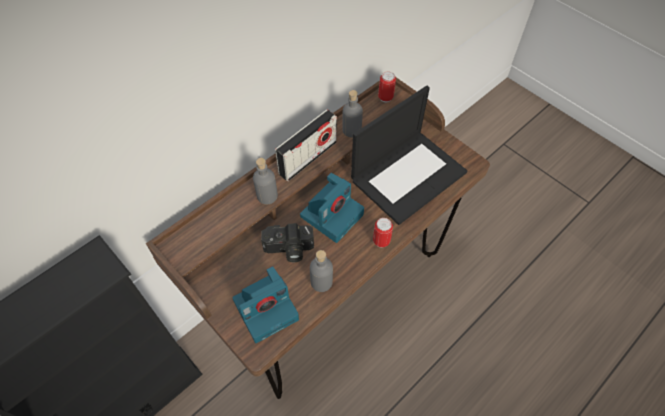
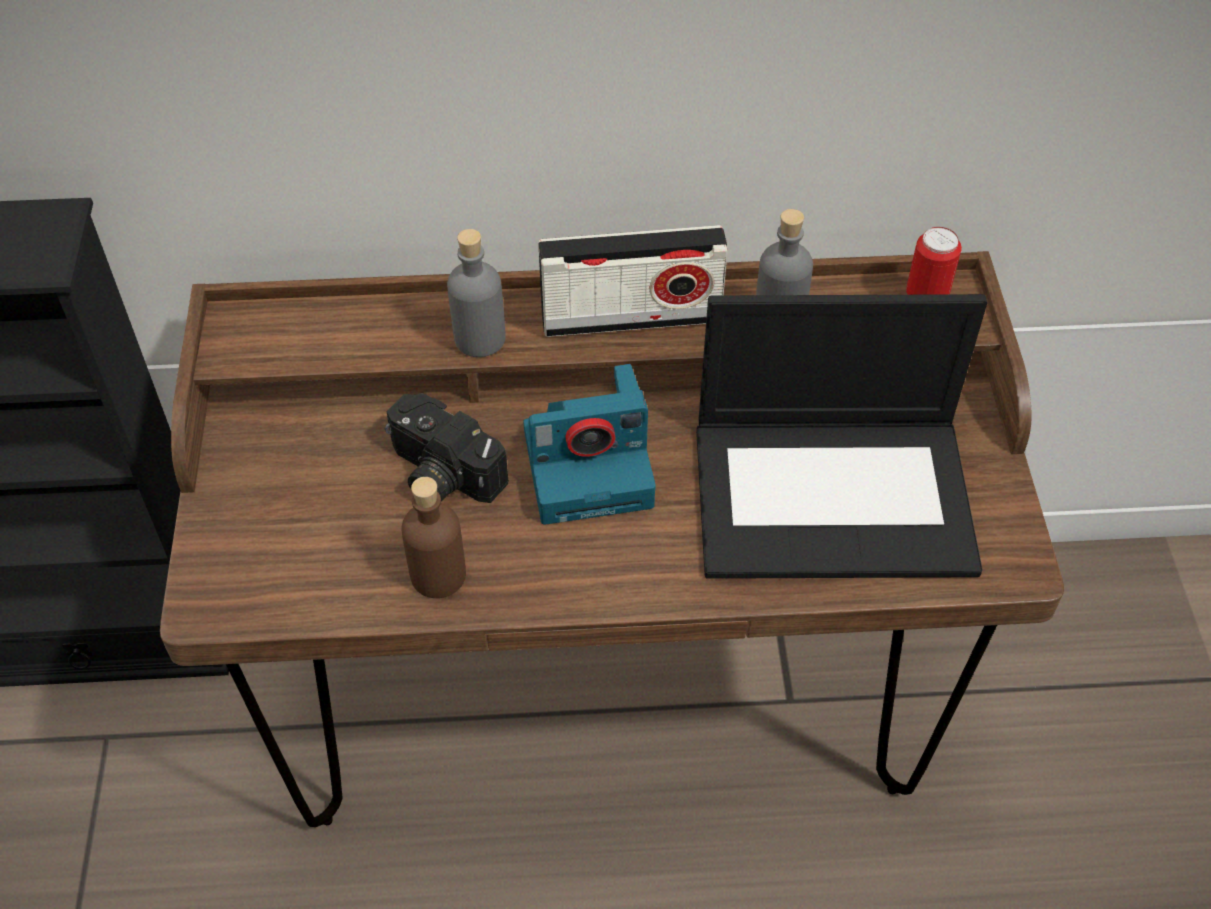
camera: 40 degrees right, 5 degrees down
camera [232,266,299,343] -> none
grey bottle [310,250,333,292] -> brown bottle [401,477,466,598]
can [373,218,393,247] -> none

